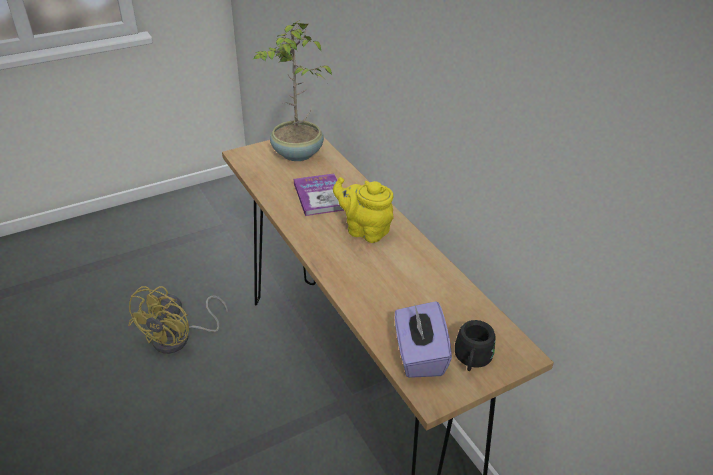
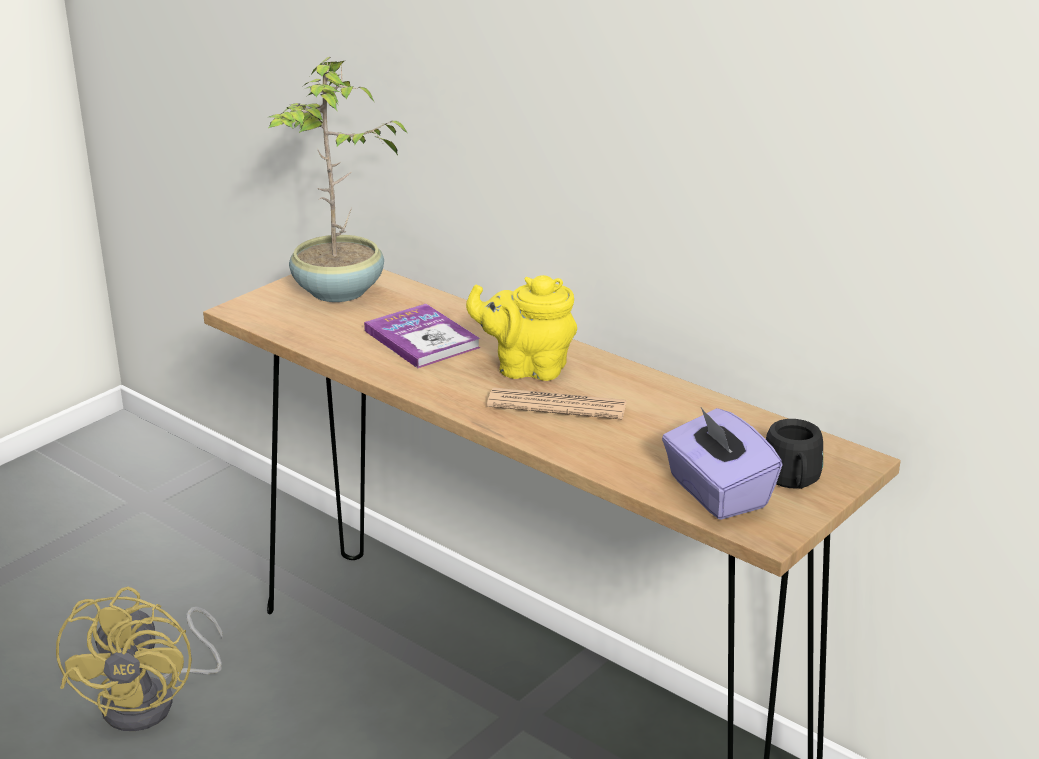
camera: 20 degrees left, 10 degrees down
none -> newspaper [487,388,627,419]

